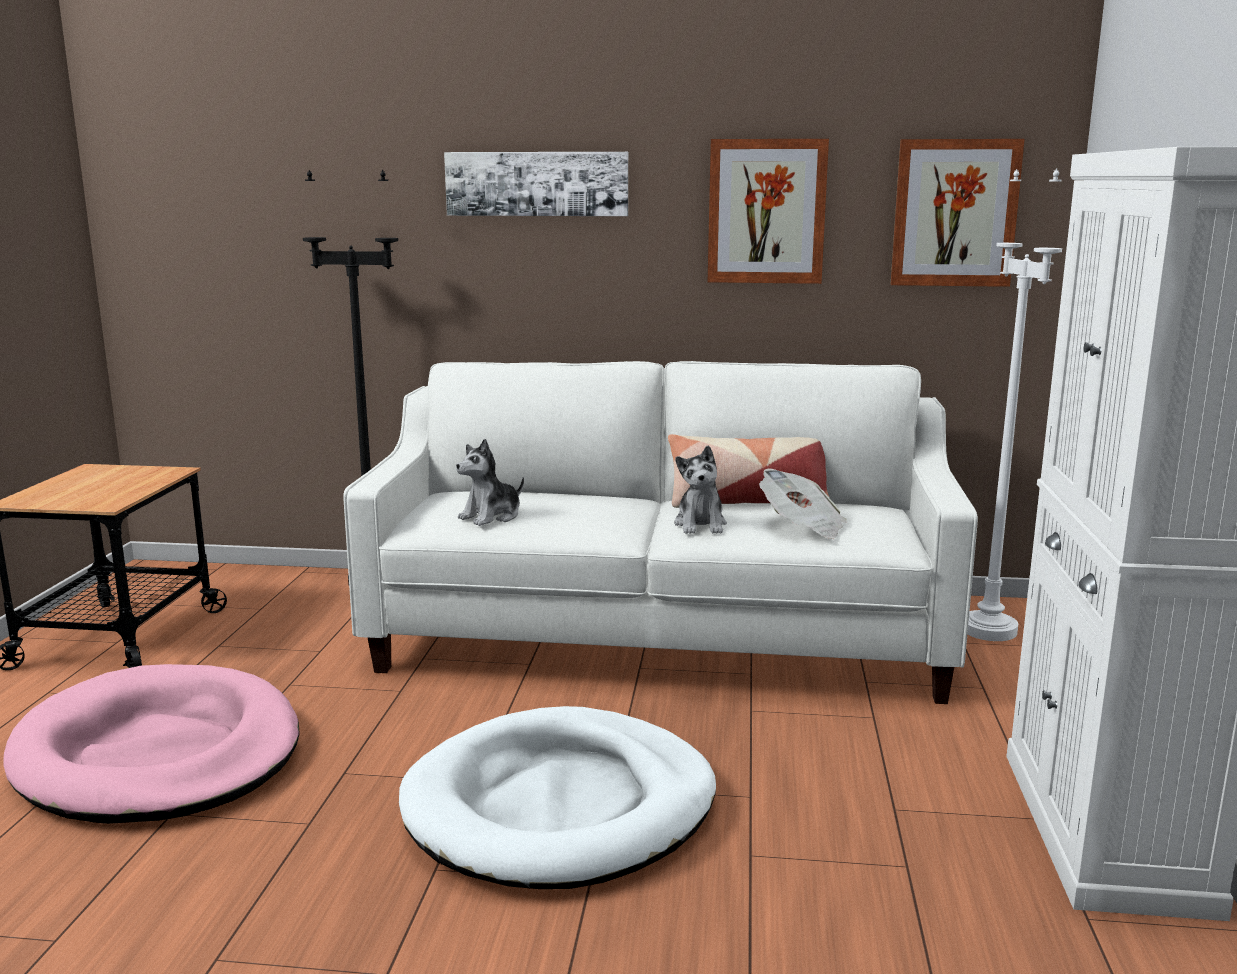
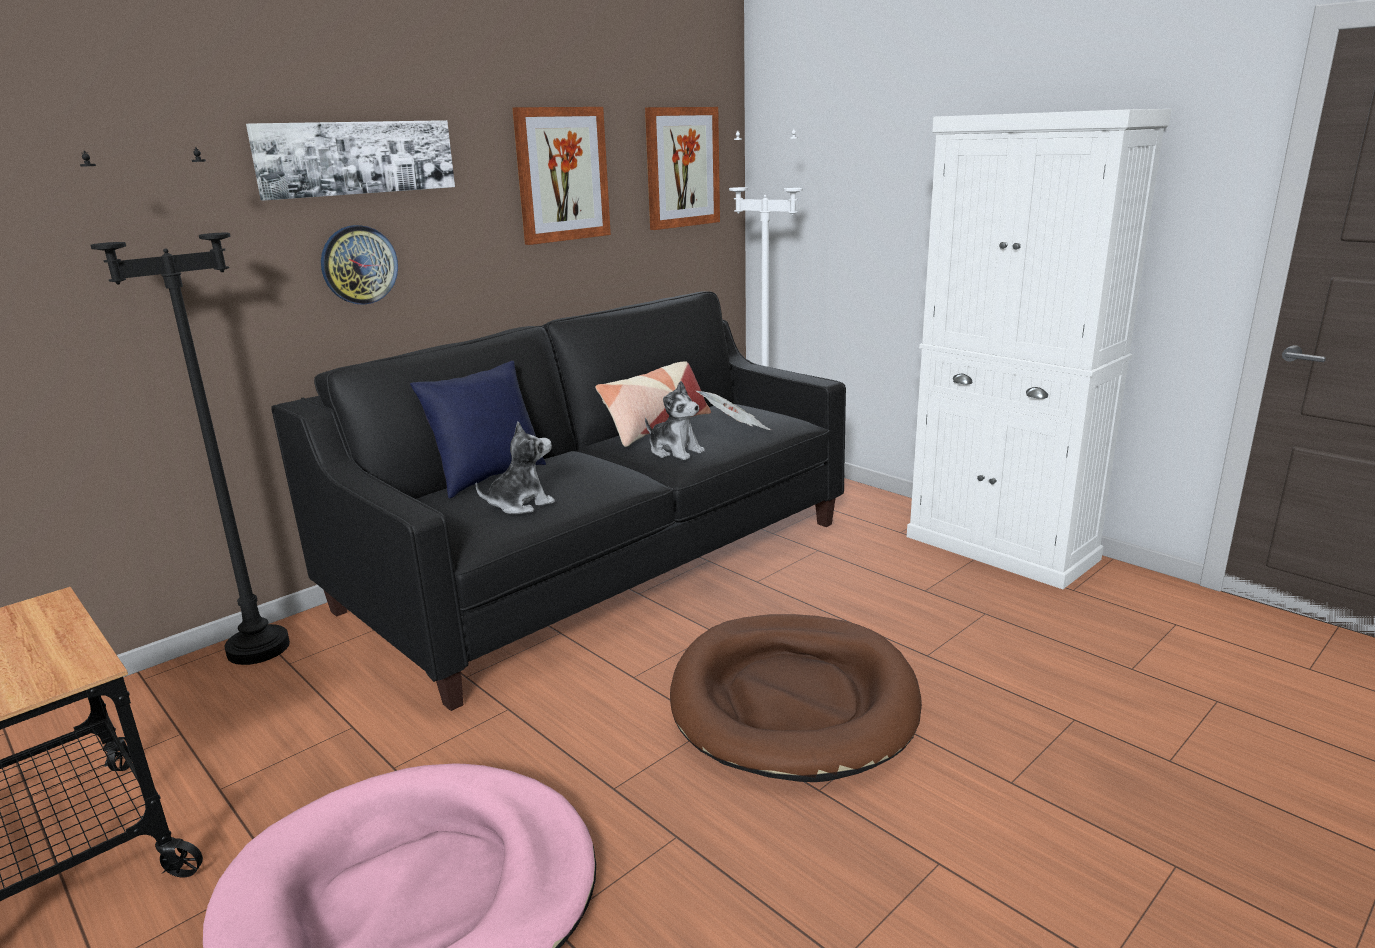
camera: 50 degrees left, 5 degrees up
white sofa [343,361,978,704] -> black sofa [271,291,846,711]
white dog bed [399,706,716,889] -> brown dog bed [670,614,922,782]
plush toy [456,439,524,526] -> plush toy turned 120 degrees counterclockwise [475,422,555,514]
none -> wall clock [321,225,398,305]
none -> blue pillow [410,361,546,498]

